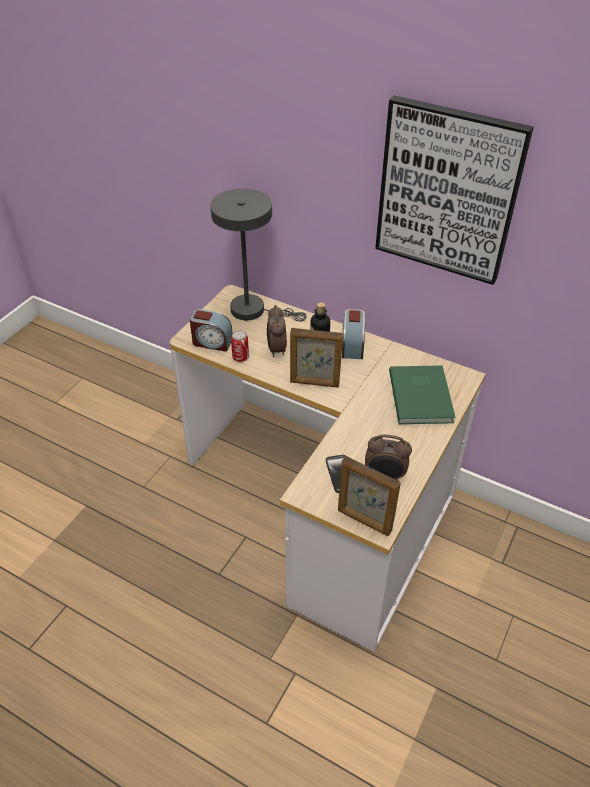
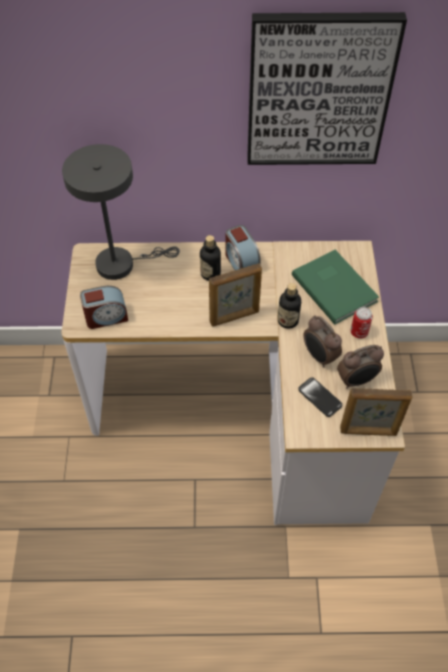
camera: 30 degrees left, 10 degrees up
can [231,330,249,362] -> can moved to [350,307,373,338]
alarm clock [267,305,287,357] -> alarm clock moved to [303,315,342,367]
none -> bottle [278,283,301,329]

